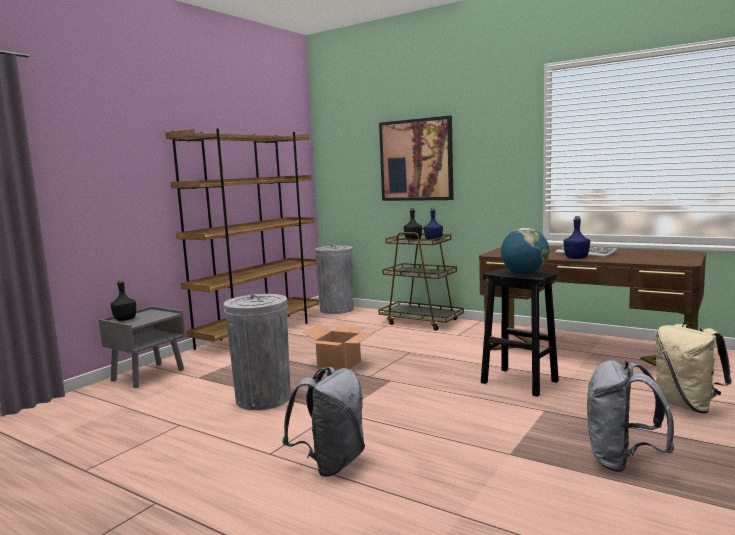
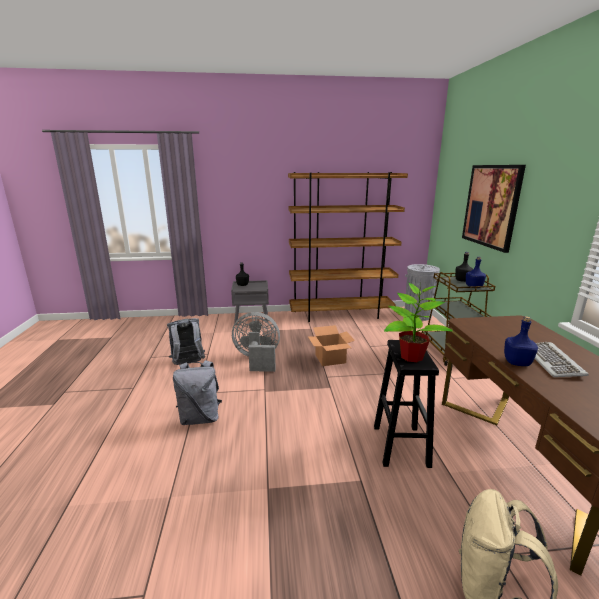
camera: 50 degrees right, 10 degrees up
grey trash can [224,294,291,410] -> grey fan [232,312,280,372]
globe [501,228,549,275] -> potted plant [384,283,452,362]
grey backpack [587,360,674,472] -> grey backpack moved to [167,318,205,365]

